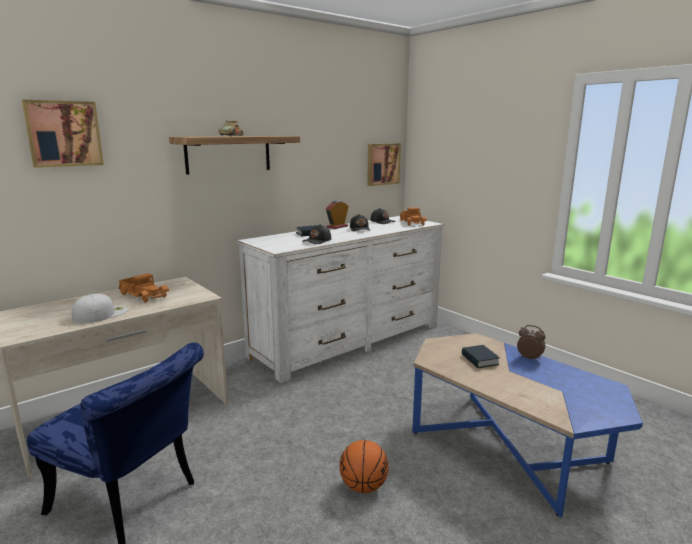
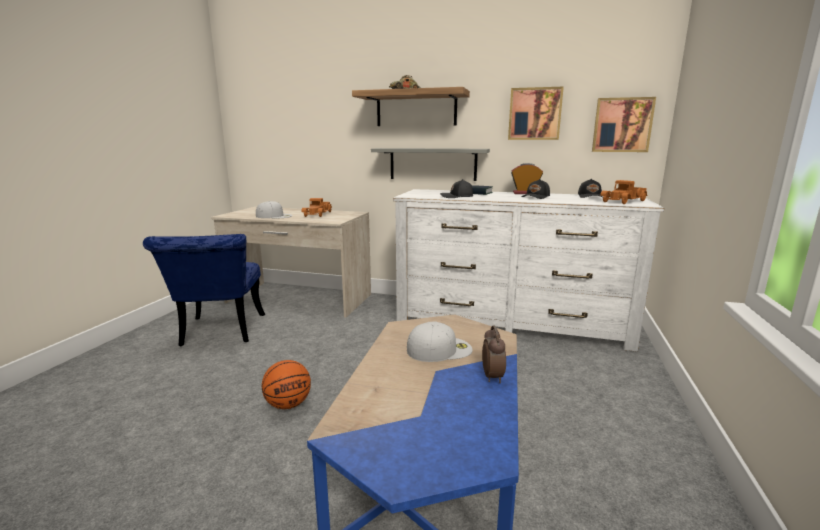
camera: 55 degrees right, 0 degrees up
picture [22,100,104,168] -> picture moved to [508,87,564,140]
book [462,345,500,368] -> white cap [407,321,473,362]
none -> grey shelf [371,148,490,181]

